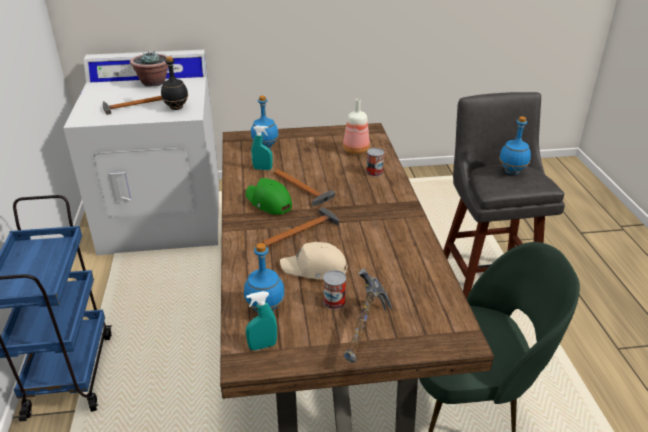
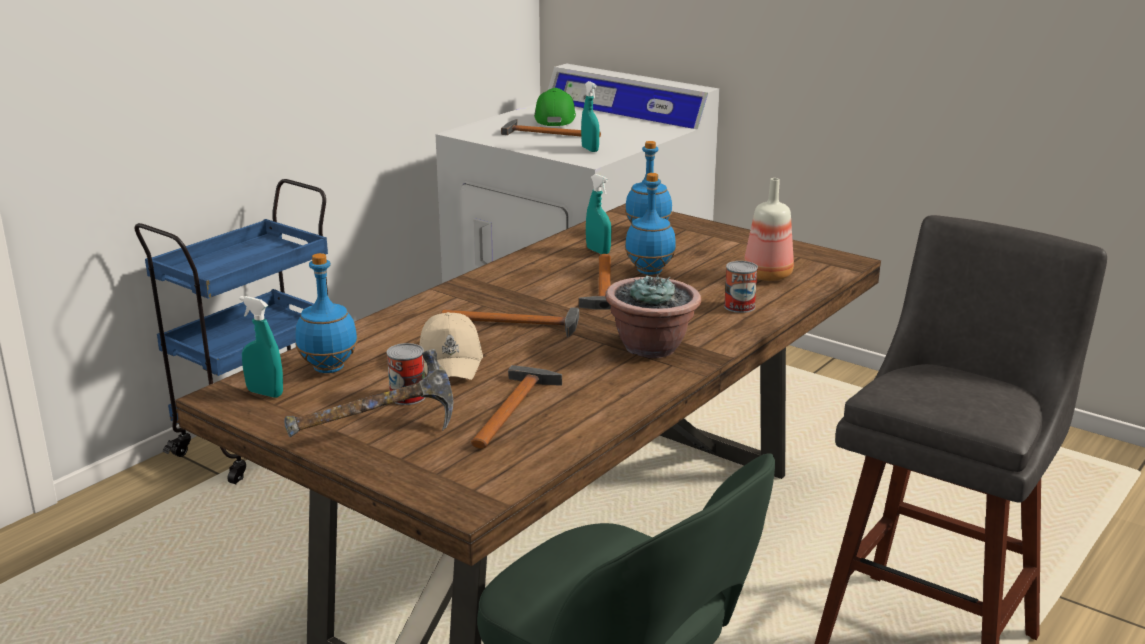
camera: 45 degrees right, 10 degrees down
potted plant [130,51,168,87] -> potted plant moved to [605,273,701,358]
black bottle [161,57,188,110] -> turquoise spray bottle [581,81,599,152]
green cap [246,178,292,215] -> green cap moved to [534,88,576,126]
beige cap [280,242,348,279] -> beige cap turned 150 degrees counterclockwise [420,312,483,380]
blue bottle [499,116,531,175] -> blue bottle moved to [625,173,676,275]
none -> hammer [471,365,563,449]

